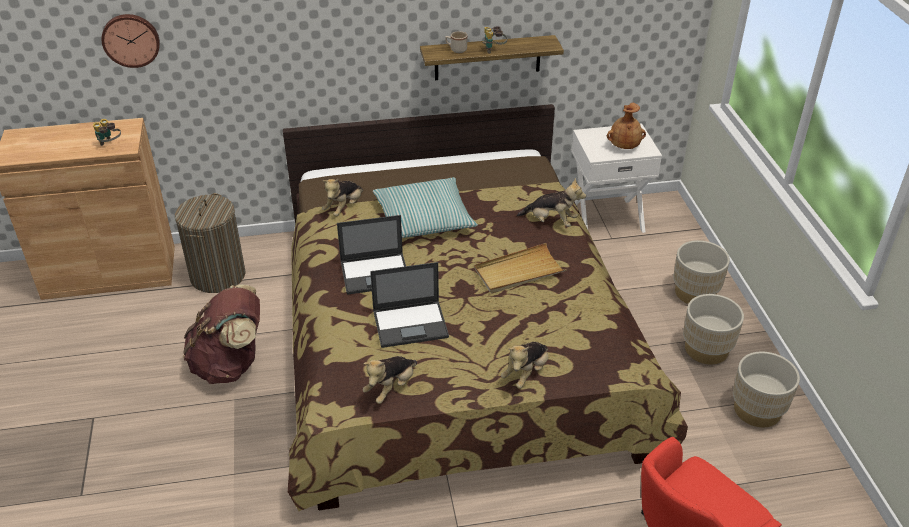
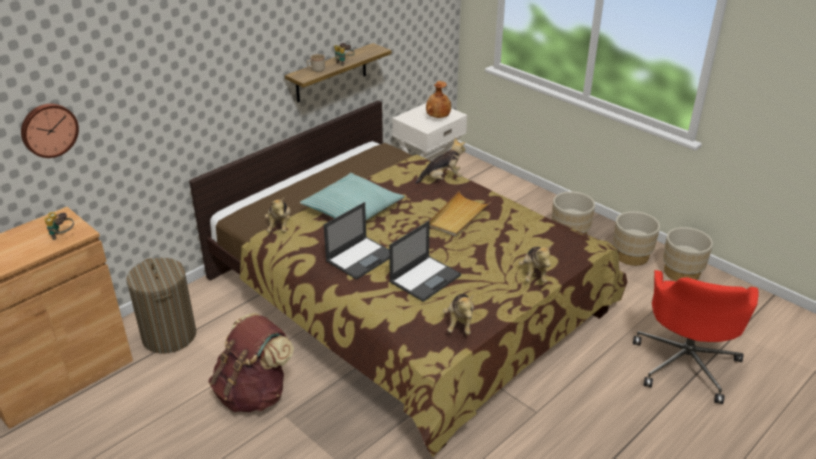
camera: 35 degrees left, 5 degrees down
beige planter [673,240,730,304] -> beige planter moved to [663,227,713,281]

